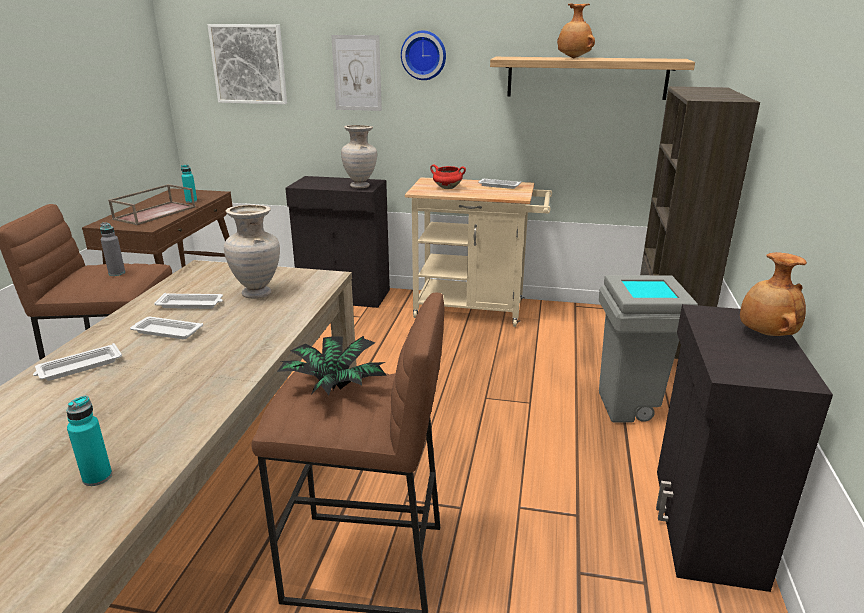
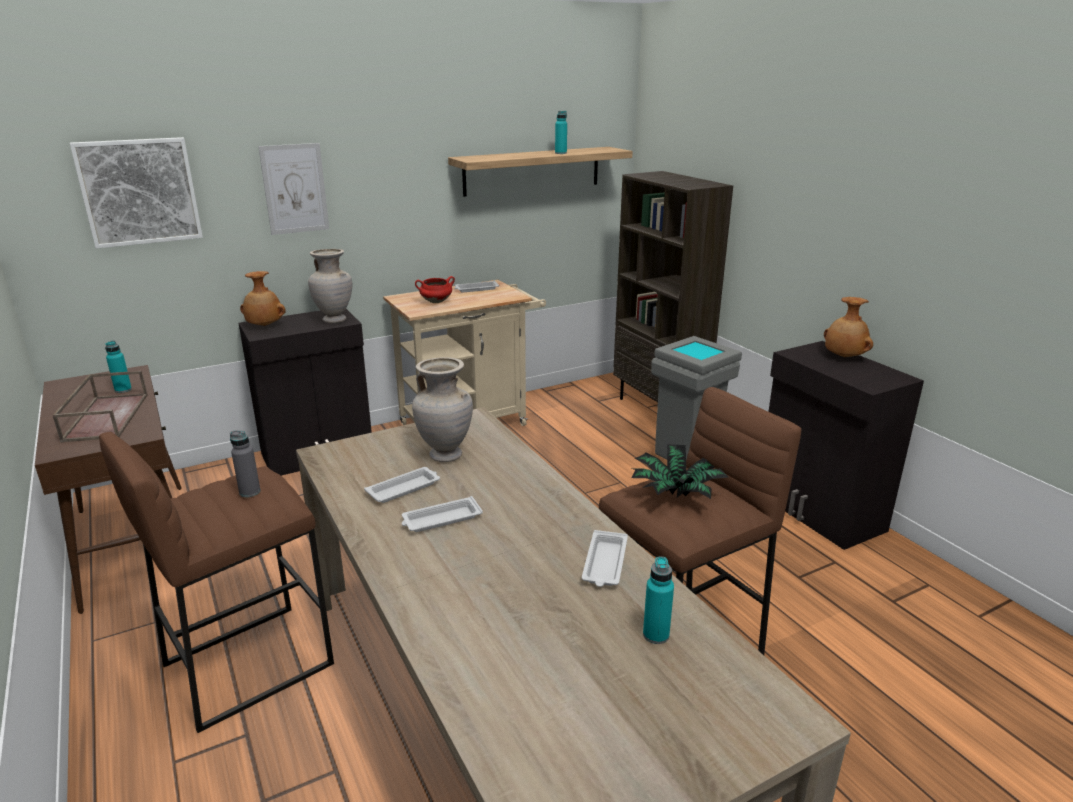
camera: 40 degrees left, 0 degrees up
white tray [33,343,122,381] -> white tray moved to [582,530,628,587]
wall clock [401,31,446,80] -> none
brown vase [557,4,595,58] -> brown vase moved to [240,271,286,326]
none -> turquoise bottle [555,111,567,154]

